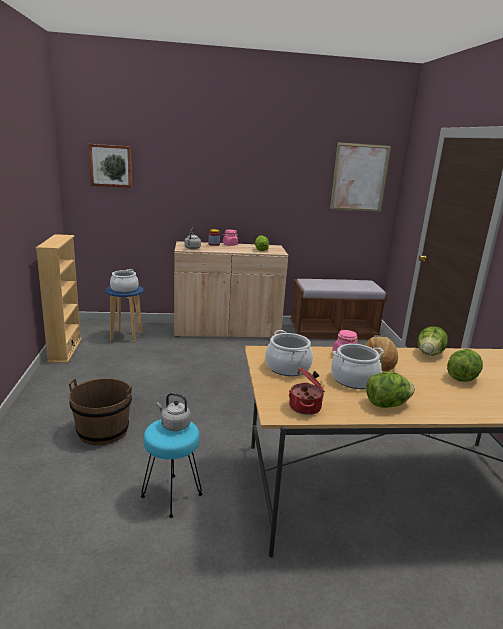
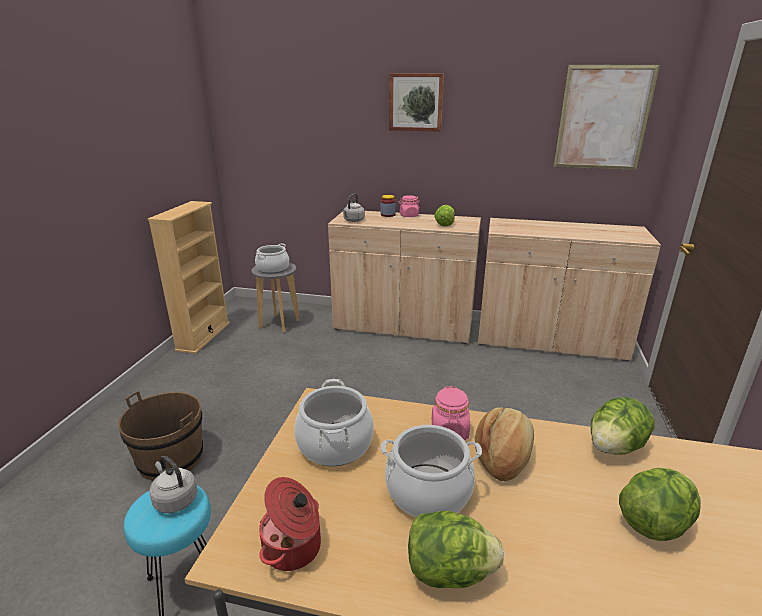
camera: 20 degrees right, 5 degrees up
picture [89,144,132,188] -> picture moved to [389,73,444,132]
blue stool [106,286,143,343] -> grey stool [252,262,300,333]
brown bench [290,279,387,339] -> beige cabinet [478,218,661,361]

